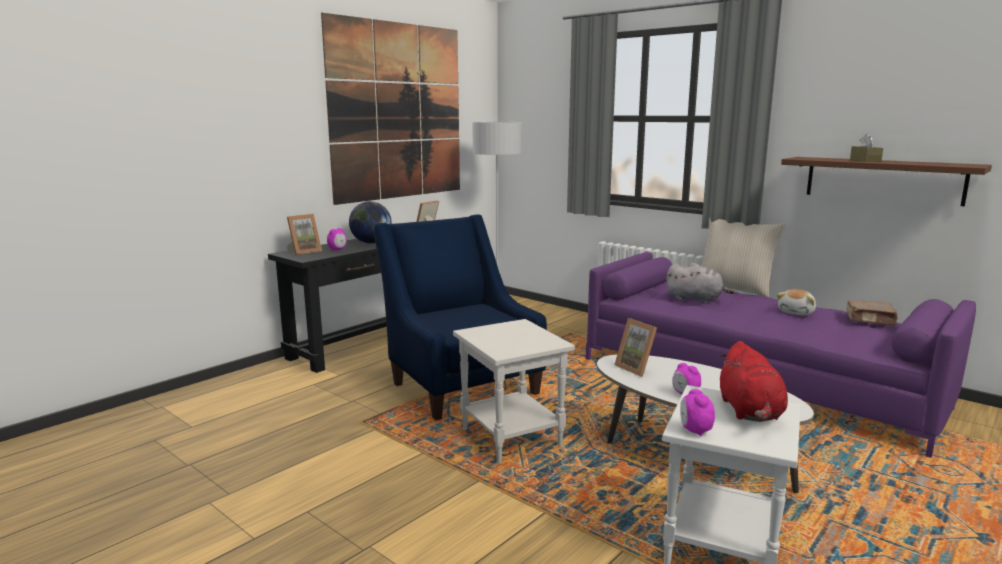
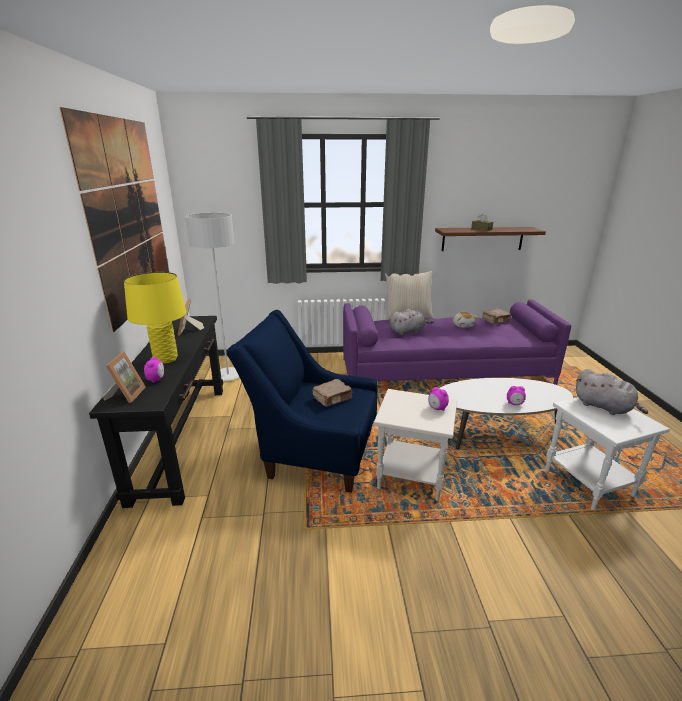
camera: 45 degrees left, 10 degrees up
globe [349,201,392,243] -> yellow table lamp [124,272,187,364]
picture frame [614,318,657,377] -> none
alarm clock [680,389,715,437] -> alarm clock moved to [428,387,449,411]
red plush toy [719,341,788,422] -> grey plush toy [576,369,648,415]
none -> brown book [312,379,353,407]

